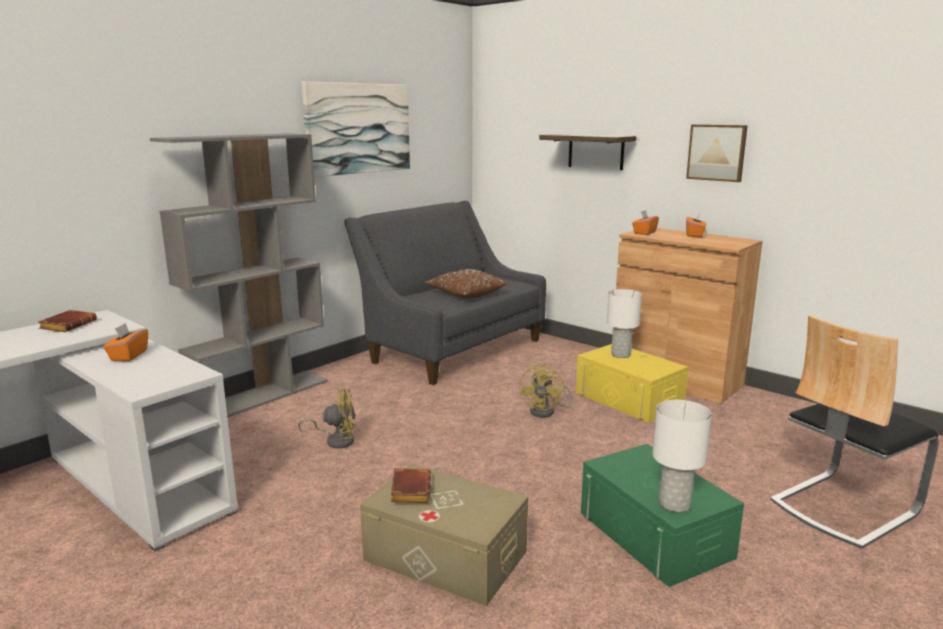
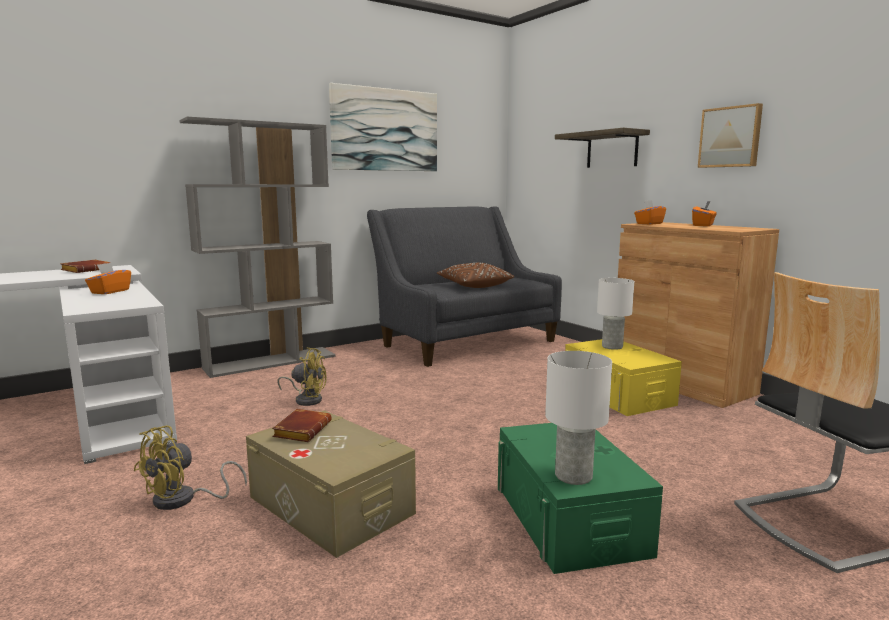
camera: 15 degrees right, 5 degrees down
yellow fan [519,364,573,417] -> yellow fan moved to [133,426,247,510]

